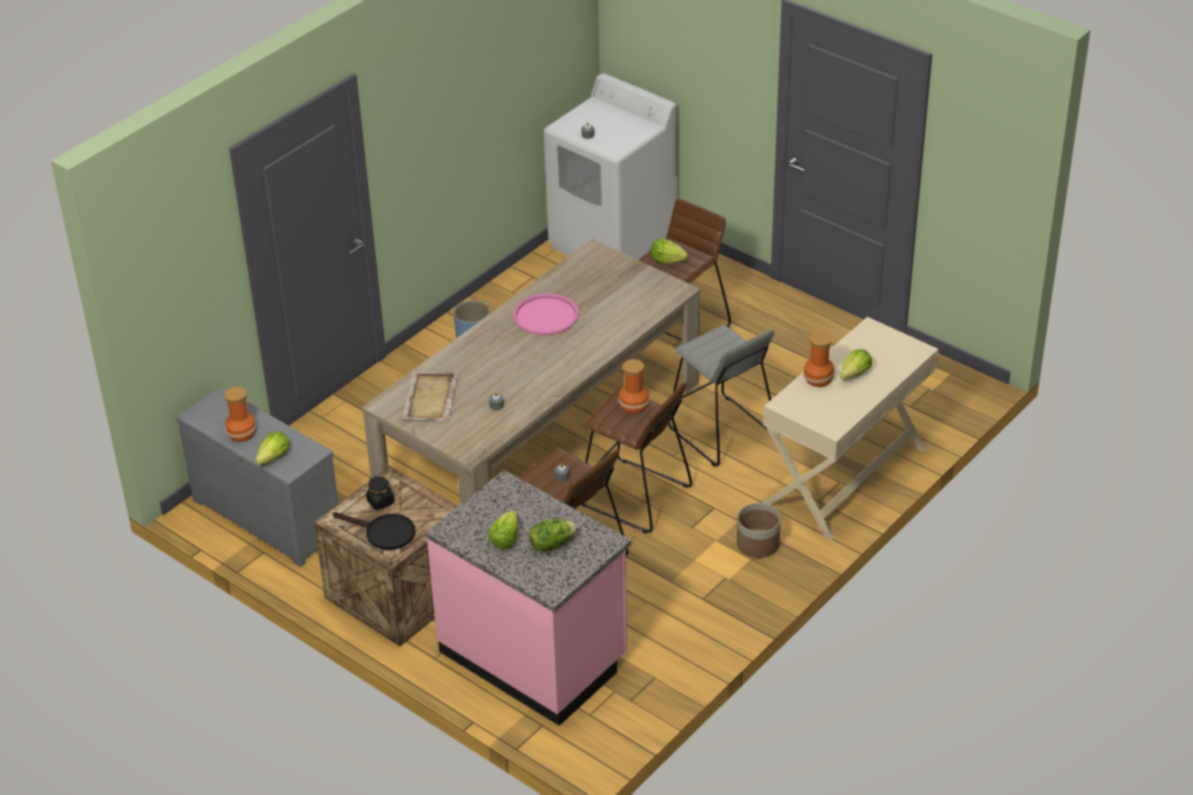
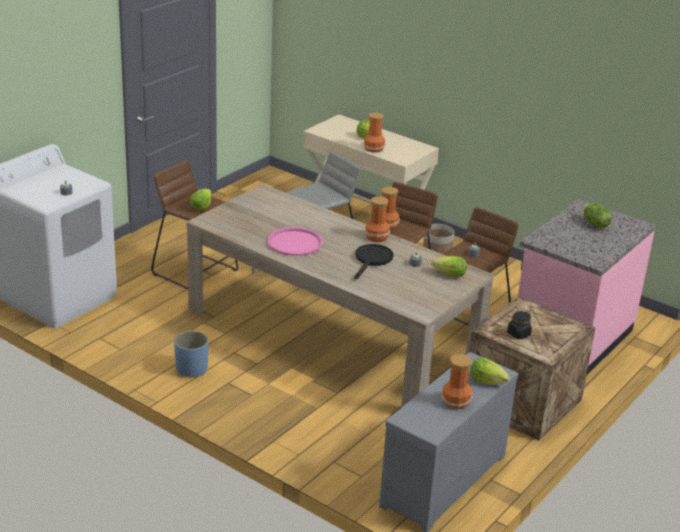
camera: 95 degrees left, 10 degrees down
black frying pan [333,512,415,550] -> black frying pan moved to [354,244,393,279]
beige tray [402,371,458,421] -> none
lettuce [488,510,518,549] -> lettuce moved to [431,256,467,277]
none -> vase [365,196,390,242]

